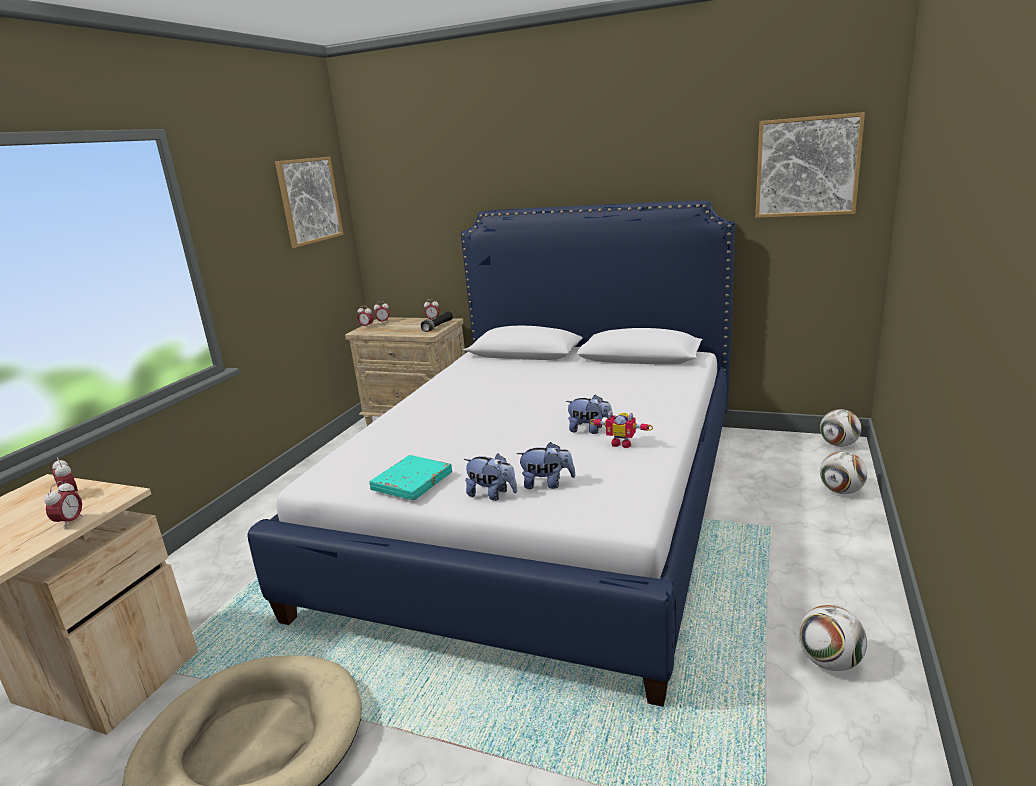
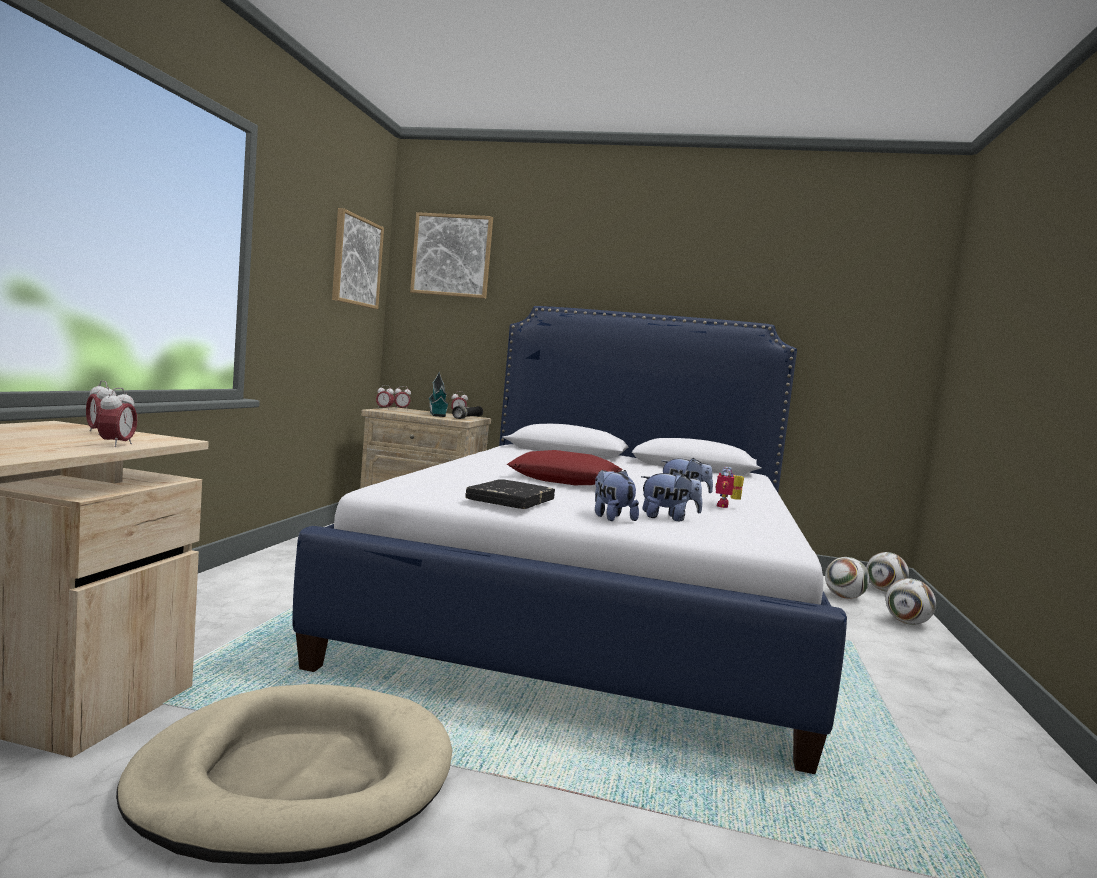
camera: 10 degrees left, 15 degrees down
turquoise book [370,455,452,500] -> black book [465,479,555,509]
plush toy [464,453,517,501] -> plush toy turned 135 degrees counterclockwise [595,469,639,521]
toy robot [590,411,653,448] -> toy robot turned 90 degrees clockwise [715,467,744,508]
picture [755,112,865,218] -> picture moved to [410,212,493,299]
football [799,605,867,671] -> football moved to [825,557,870,599]
none -> toy house [429,372,449,417]
none -> red pillow [507,450,622,485]

